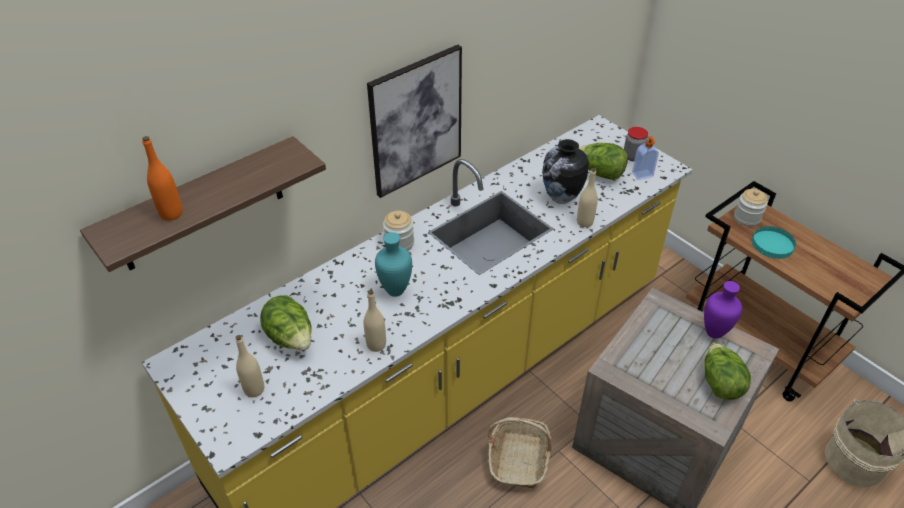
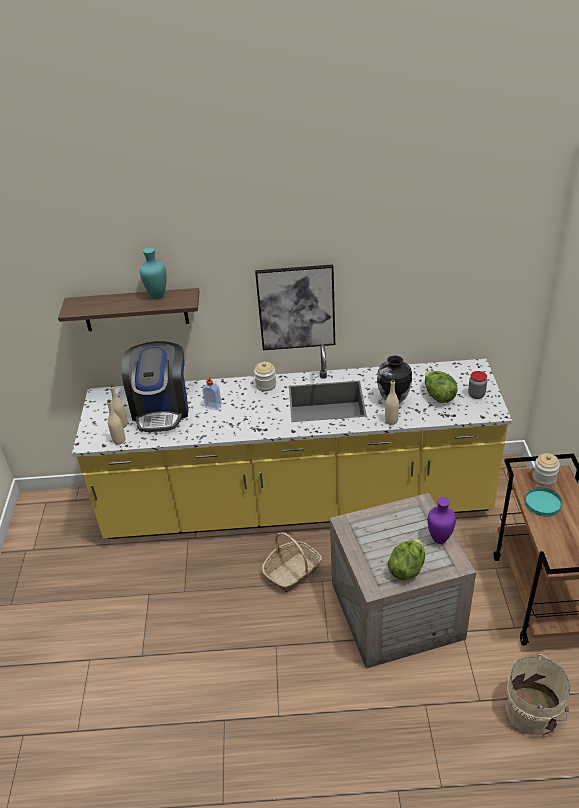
camera: 40 degrees right, 5 degrees down
orange bottle [142,136,183,221] -> none
lettuce [260,295,312,350] -> coffee machine [122,341,189,432]
beige bottle [364,290,386,352] -> beige bottle moved to [107,400,125,445]
turquoise vase [375,232,412,297] -> turquoise vase moved to [140,247,167,299]
soap dispenser [632,136,659,180] -> soap dispenser moved to [202,377,222,410]

